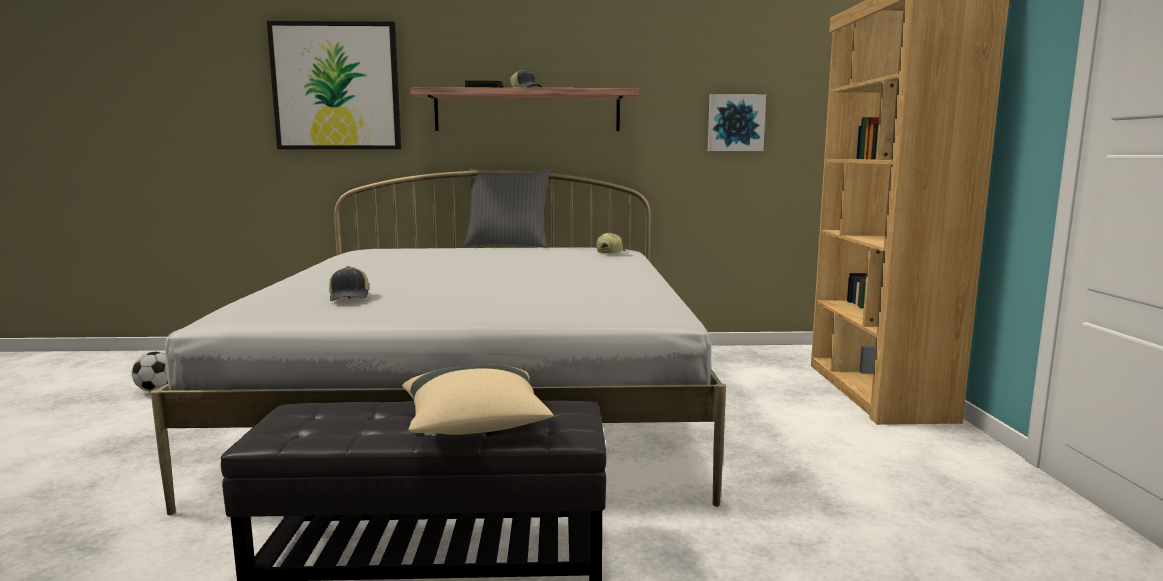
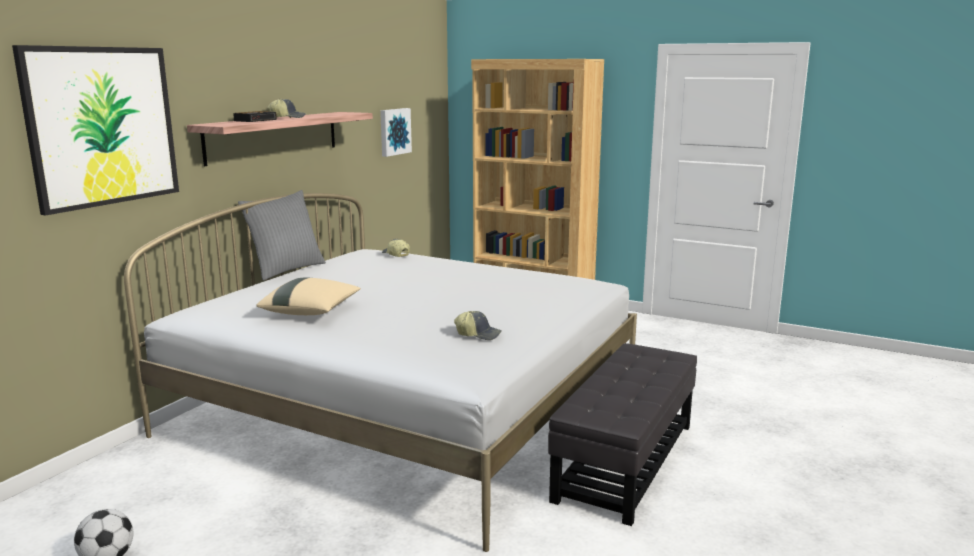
camera: 60 degrees left, 5 degrees up
beige pillow [402,365,553,435] -> beige pillow moved to [257,278,361,315]

